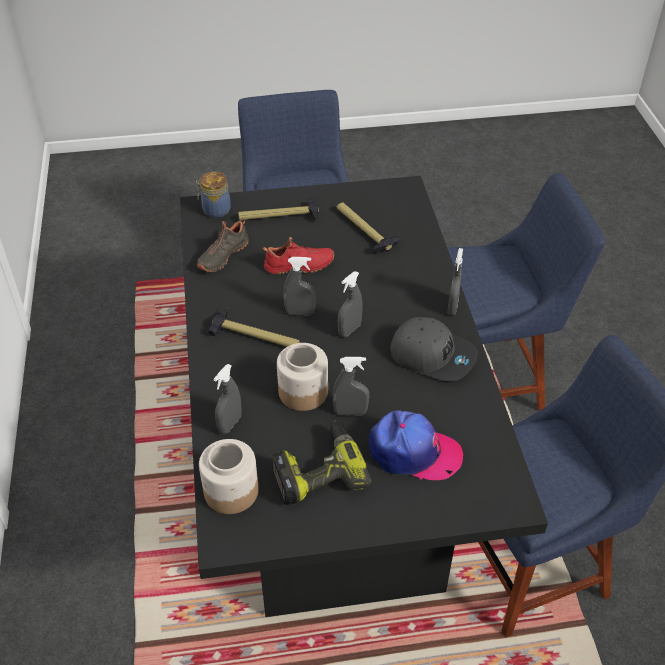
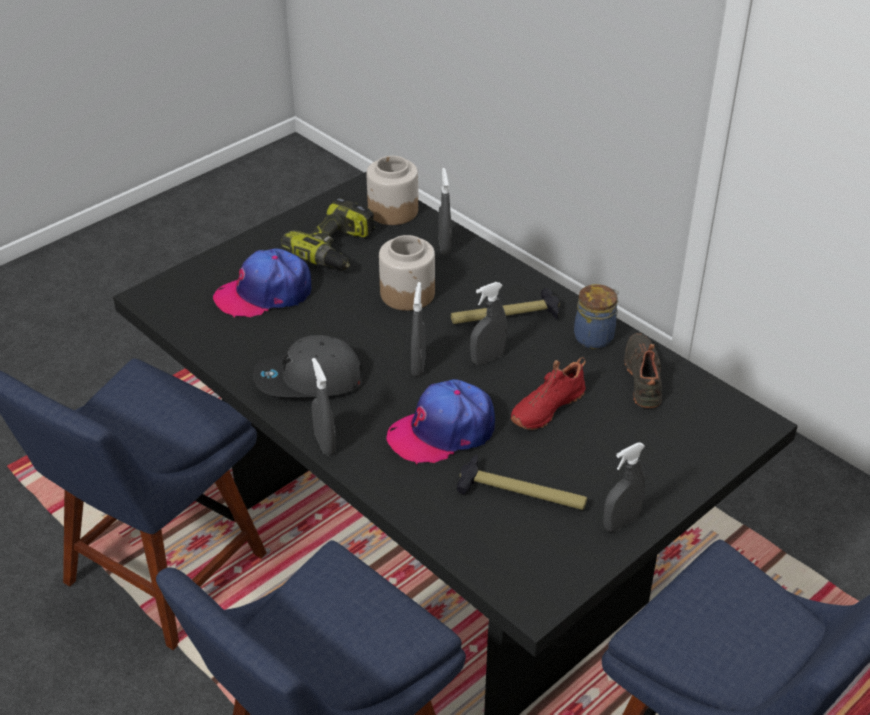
camera: 145 degrees right, 5 degrees down
jar [196,171,231,218] -> jar moved to [574,284,619,349]
hammer [238,198,319,221] -> none
grey spray bottle [333,357,370,416] -> grey spray bottle moved to [603,443,645,532]
none -> cap [386,379,495,465]

